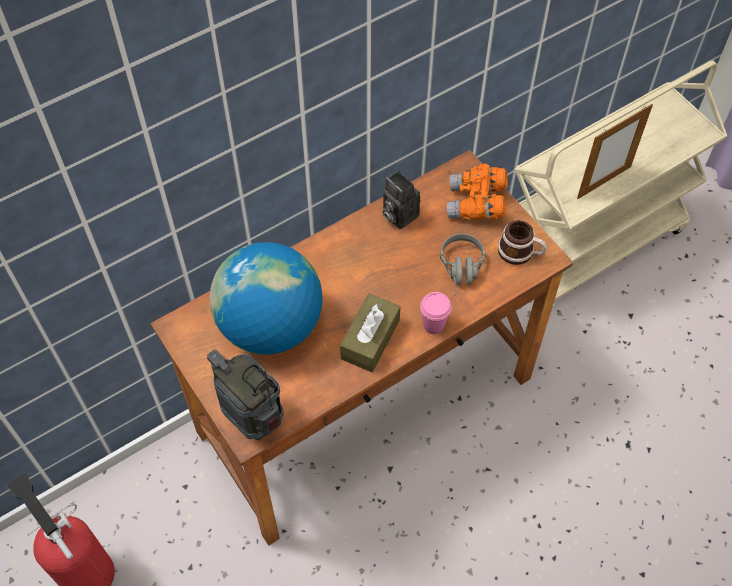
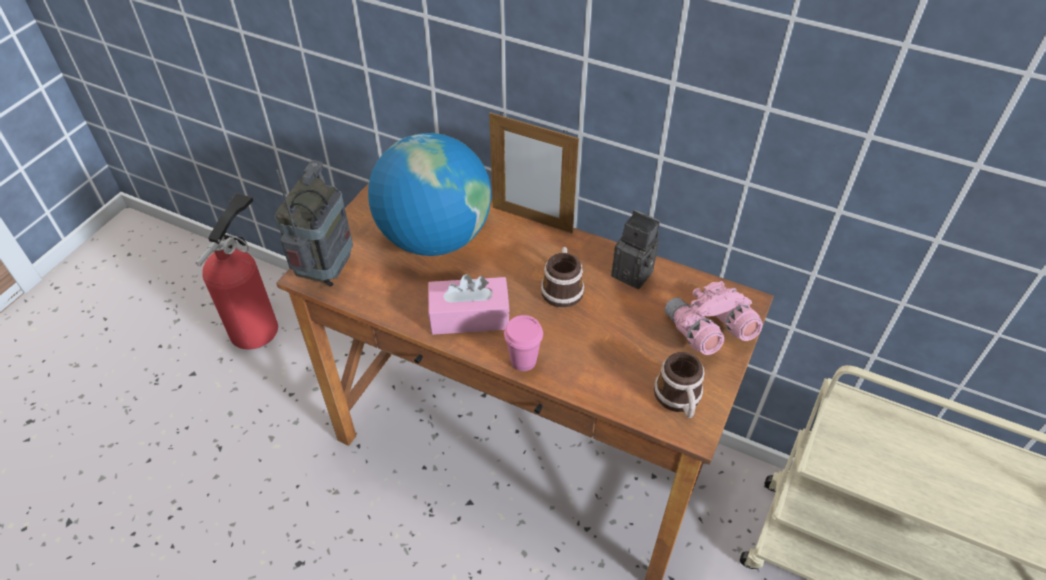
camera: 60 degrees right, 10 degrees down
brown tissue box [340,294,400,372] -> pink tissue box [428,274,510,335]
camera [382,171,420,229] -> camera turned 105 degrees clockwise [611,210,660,289]
grey headphones [440,234,486,295] -> none
orange binoculars [447,163,508,220] -> pink binoculars [665,281,763,355]
picture frame [577,104,653,199] -> picture frame moved to [489,112,579,233]
none -> mug [541,247,584,308]

